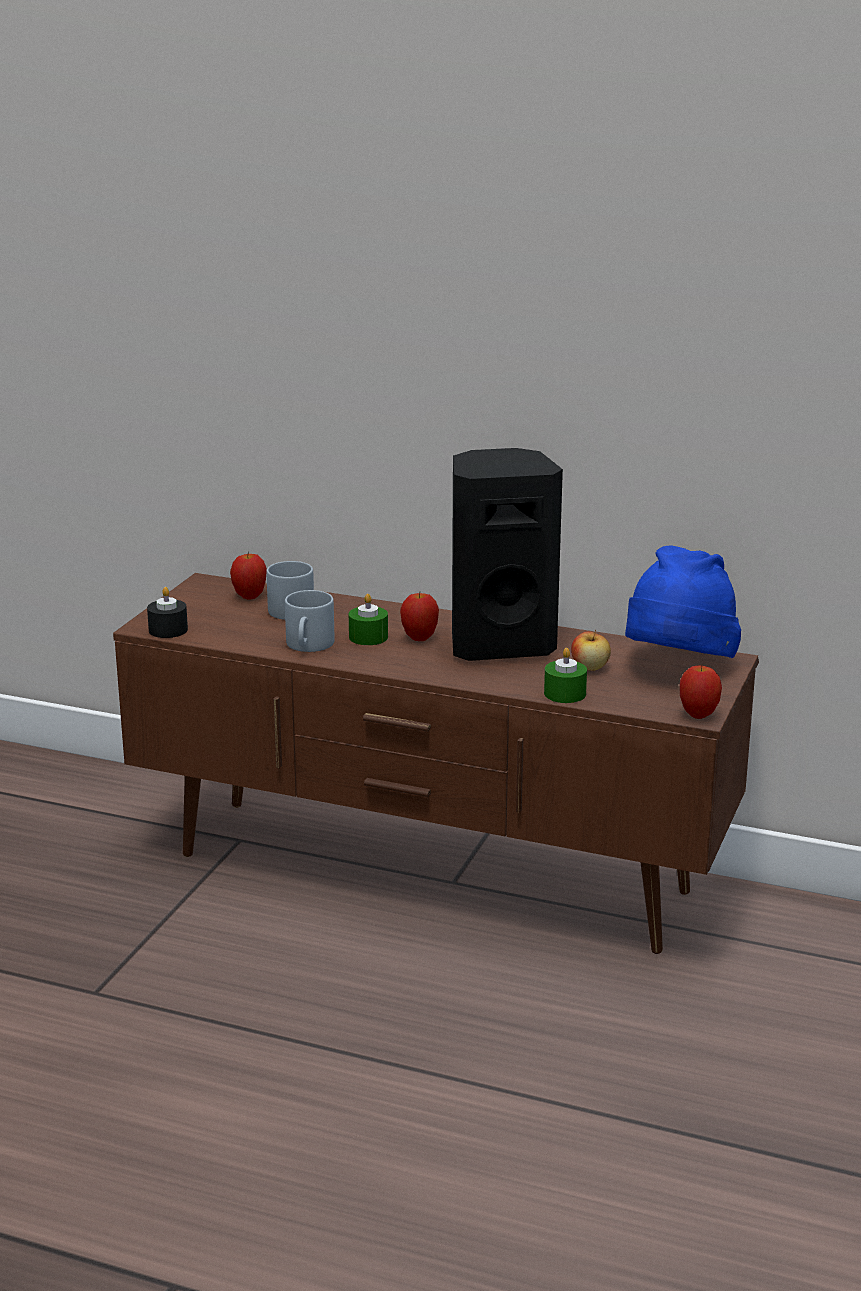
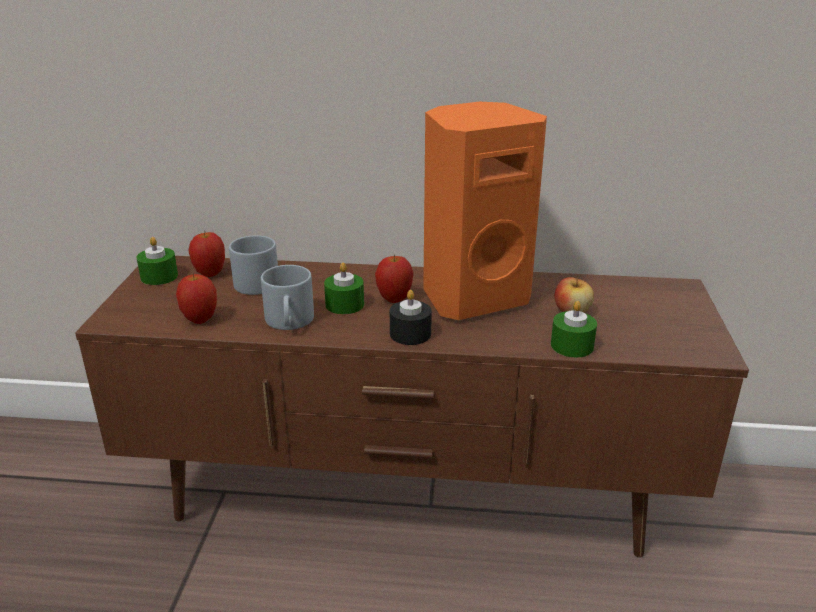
camera: 15 degrees left, 5 degrees up
black candle [147,587,188,638] -> black candle moved to [390,290,432,345]
black speaker [452,448,563,661] -> orange speaker [423,102,547,320]
blue hat [625,545,741,658] -> none
apple [680,665,722,719] -> apple moved to [176,274,217,324]
none -> green candle [137,237,178,285]

